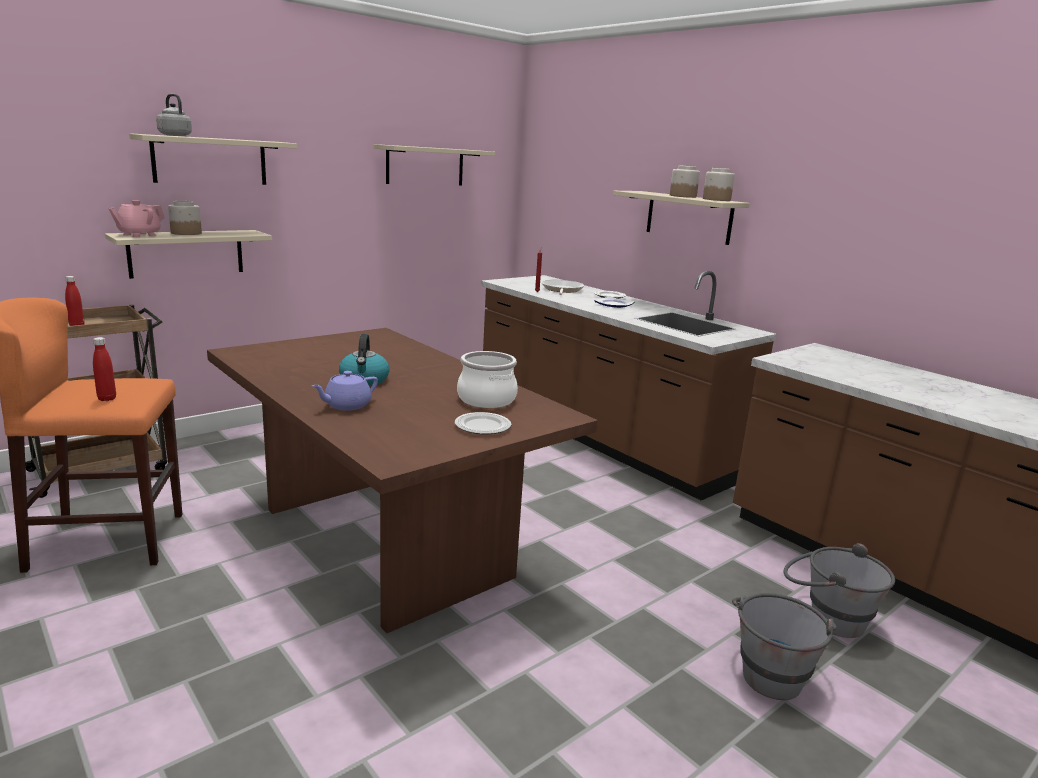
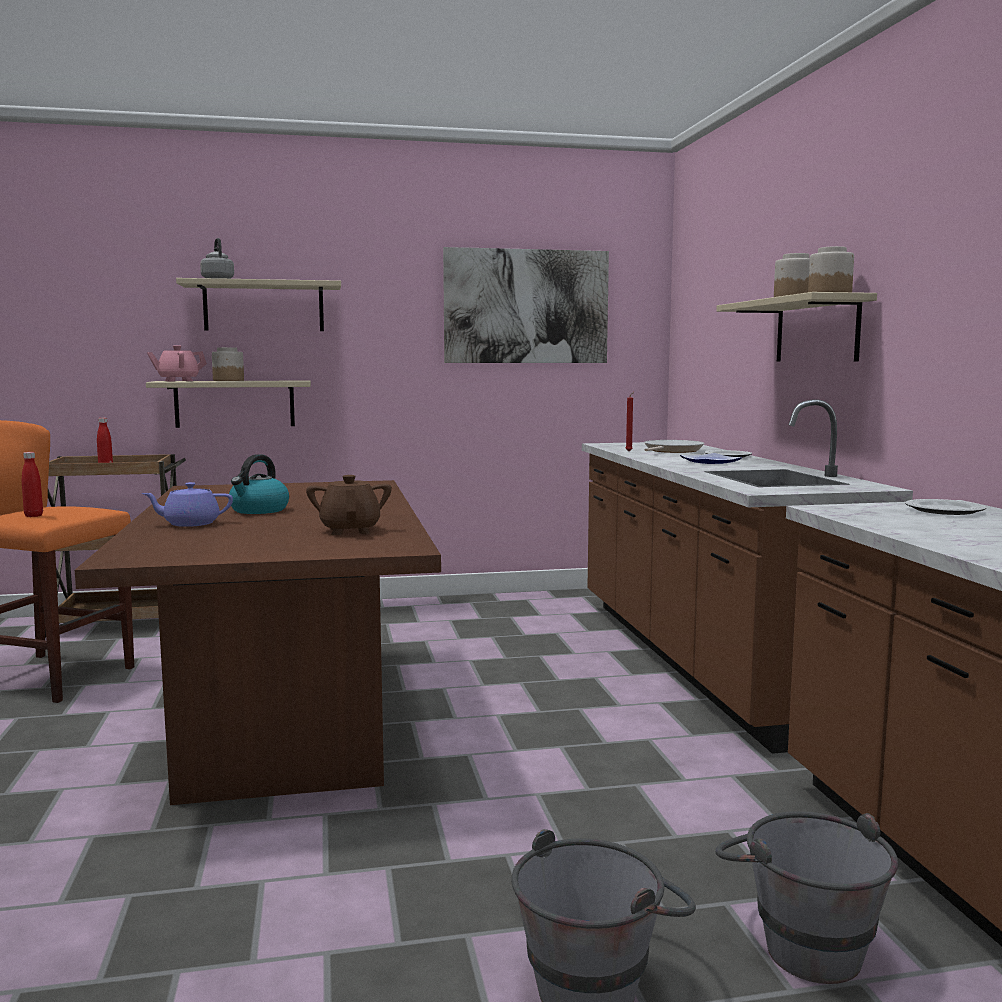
camera: 30 degrees right, 10 degrees down
beige shelf [374,144,495,185] -> picture [443,247,609,363]
plate [455,412,512,435] -> plate moved to [905,499,986,515]
cooking pot [457,351,518,408] -> brown teapot [306,475,392,535]

